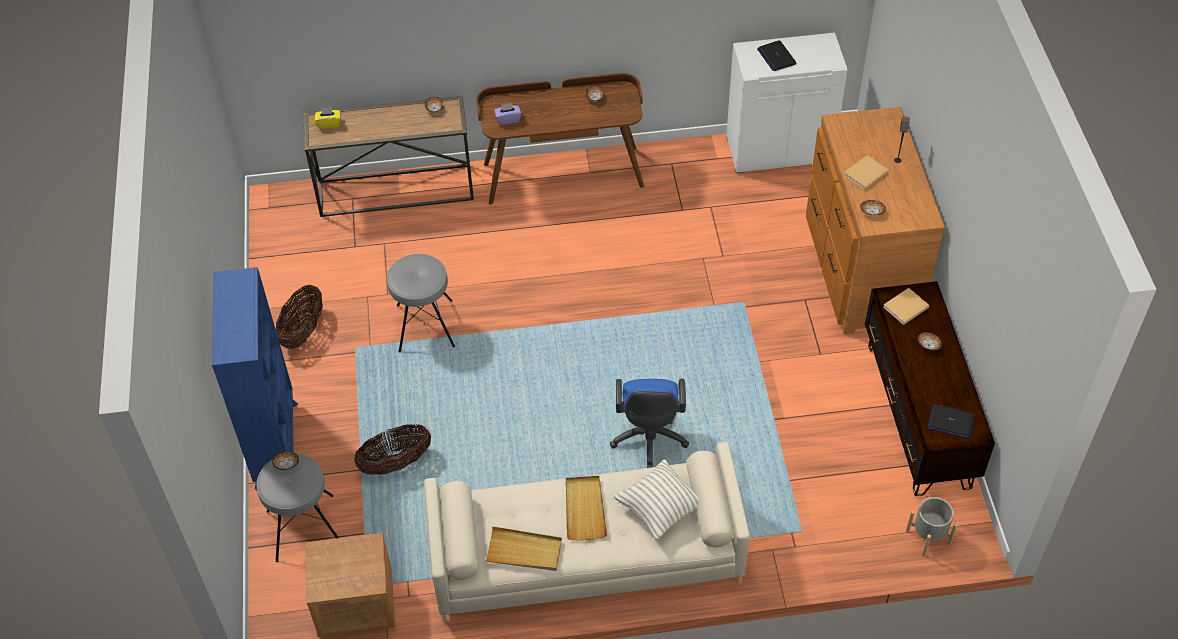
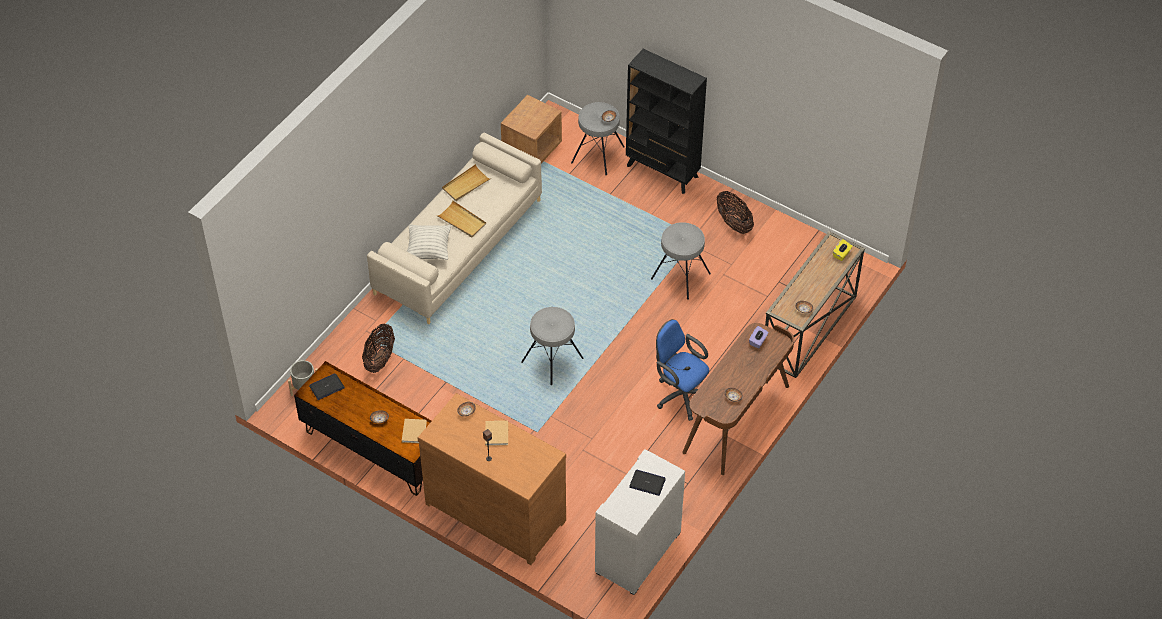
camera: 130 degrees right, 0 degrees up
blue bookcase [212,267,298,490] -> black bookcase [626,49,707,194]
basket [354,424,431,475] -> basket moved to [362,324,395,373]
blue office chair [610,379,689,468] -> blue office chair moved to [656,319,709,421]
none -> grey stool [521,307,583,385]

